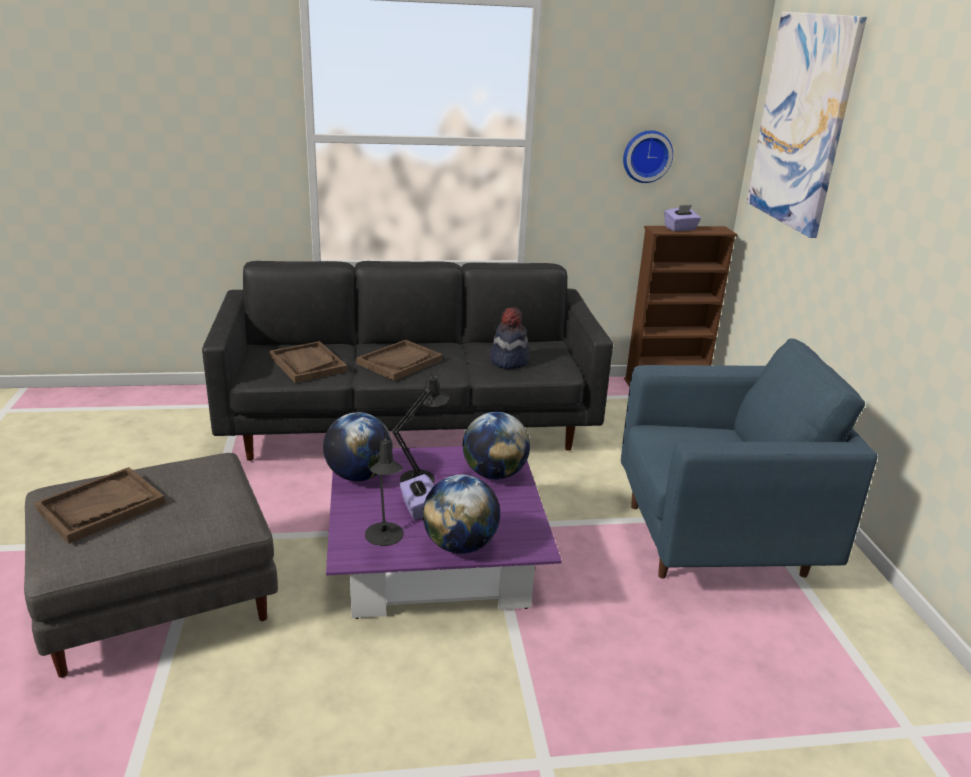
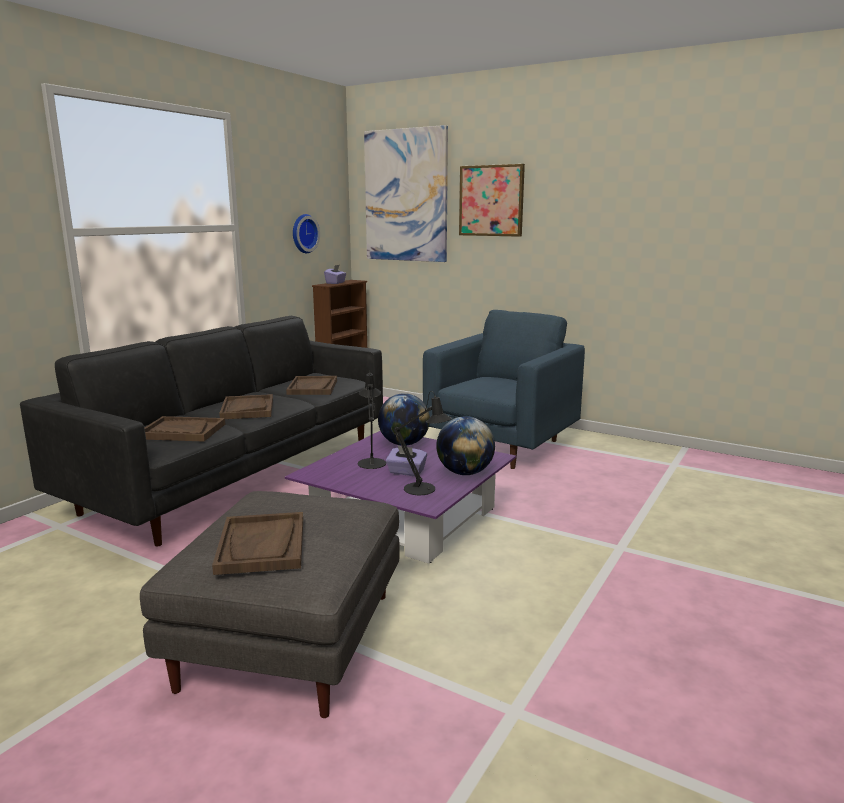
camera: 50 degrees left, 10 degrees down
globe [323,412,393,481] -> none
hat [490,307,530,369] -> brown tray [286,376,337,395]
none -> picture [459,164,525,237]

